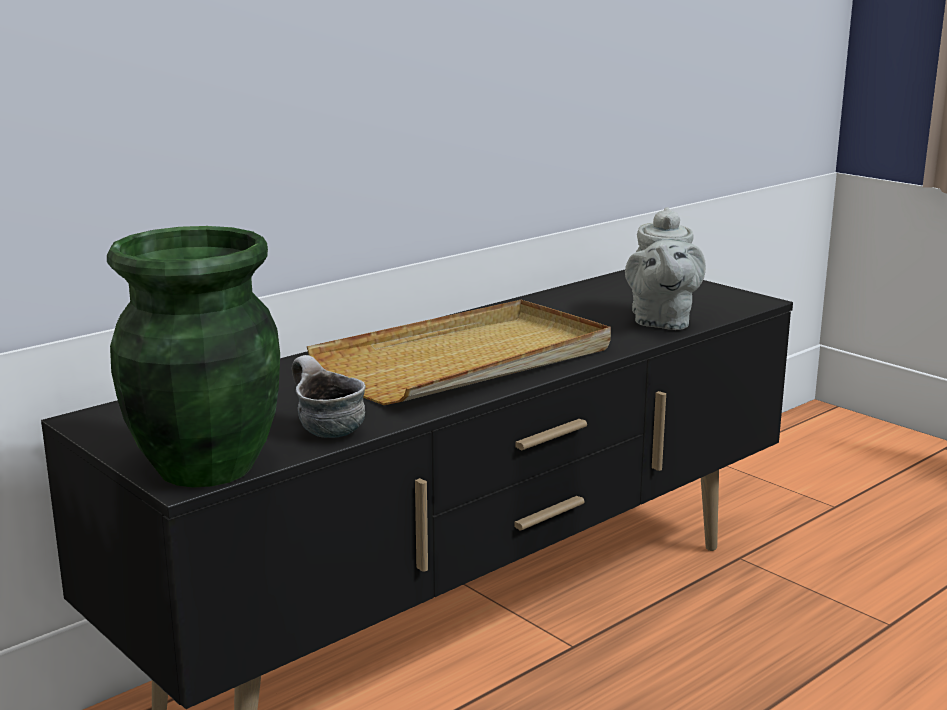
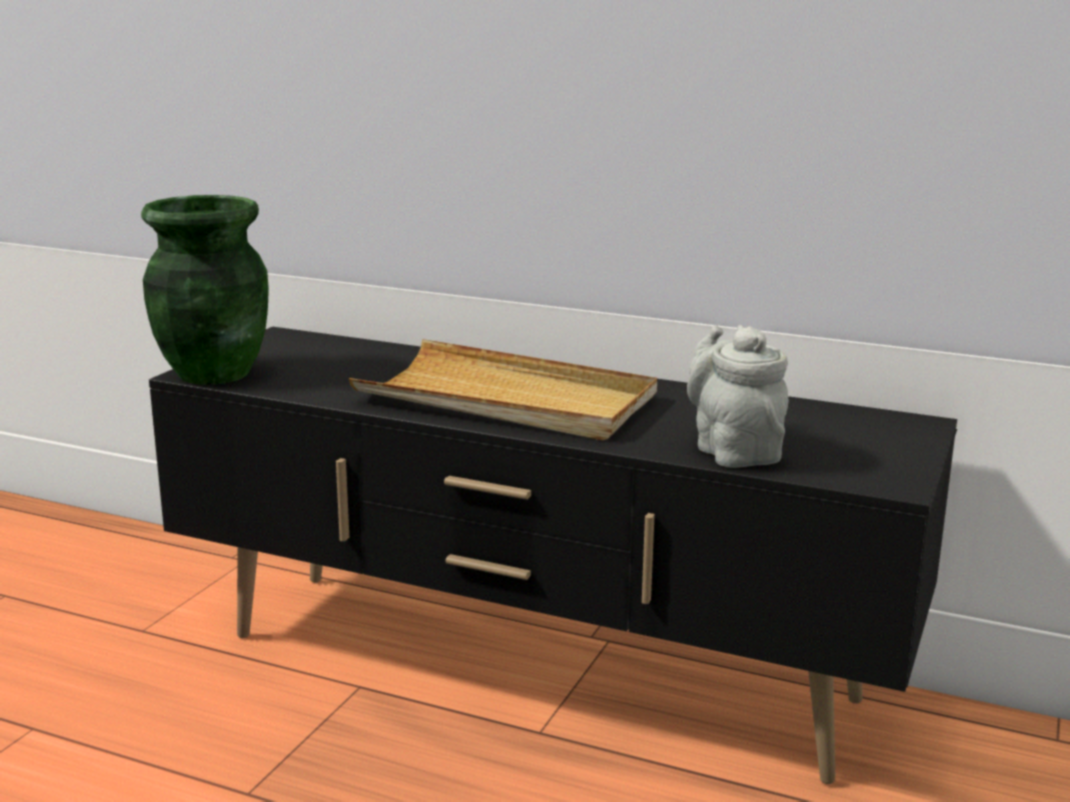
camera: 65 degrees right, 0 degrees up
mug [292,355,366,438] -> none
grey teapot [625,207,706,330] -> grey teapot turned 90 degrees clockwise [687,325,789,468]

